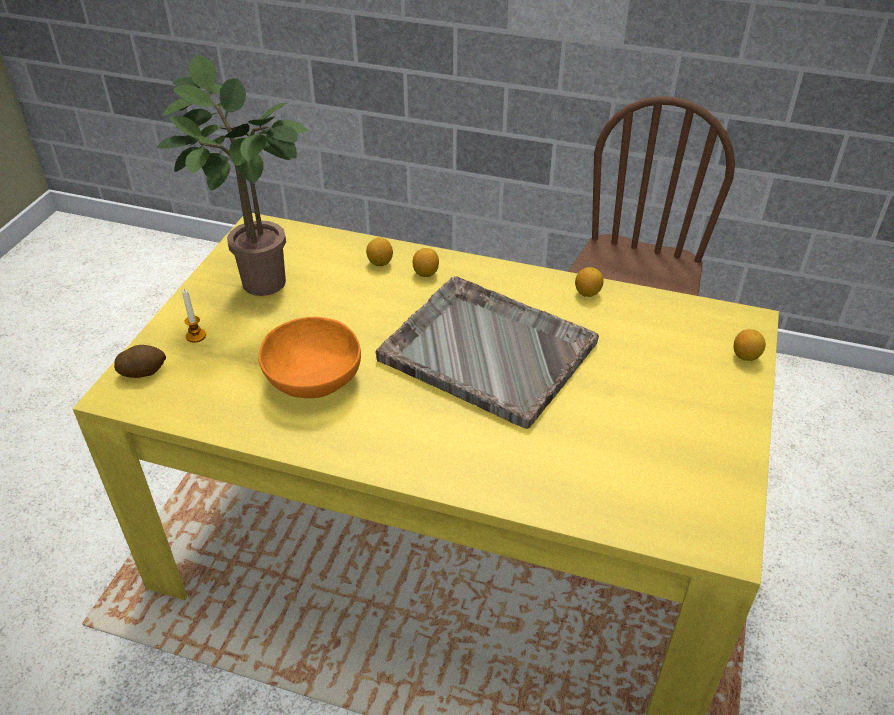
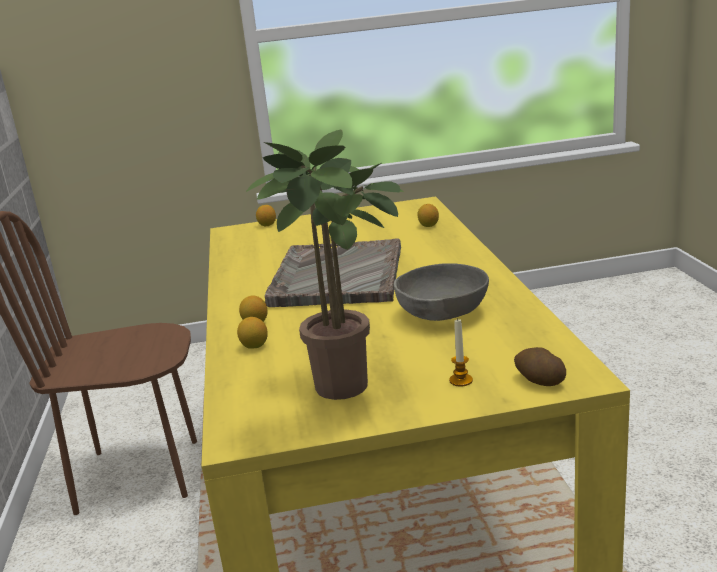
camera: 115 degrees left, 20 degrees down
orange bowl [258,317,361,398] -> grey bowl [394,263,489,321]
lemon [575,267,604,297] -> lemon moved to [417,204,439,227]

